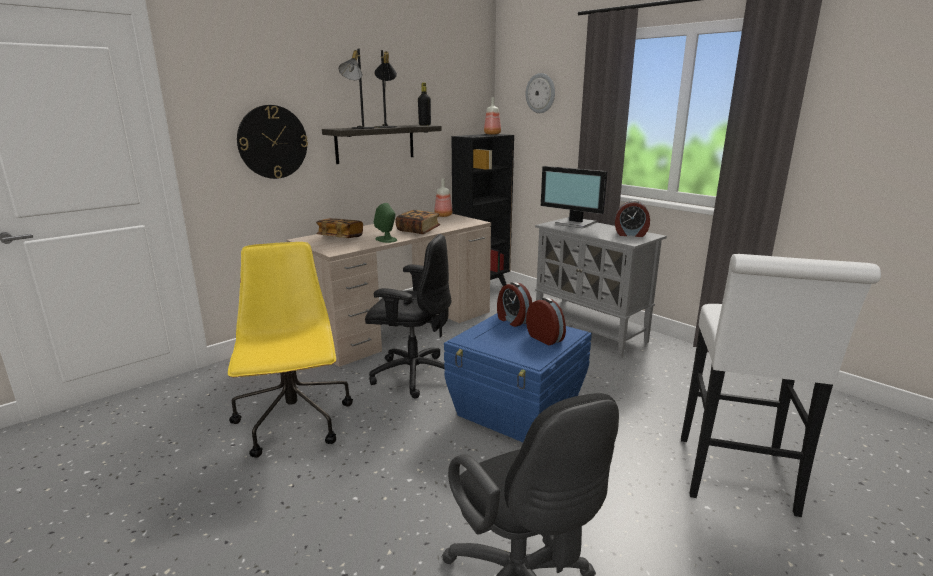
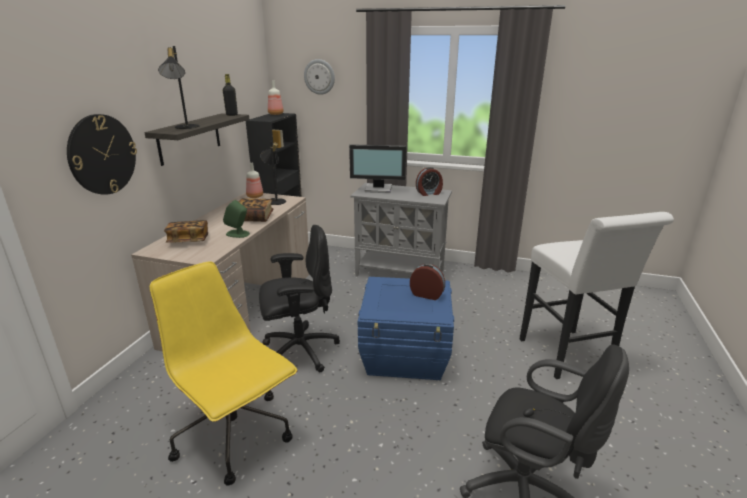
camera: 30 degrees left, 5 degrees up
black table lamp [374,50,397,128] -> black table lamp moved to [260,142,286,205]
alarm clock [497,282,532,327] -> none

